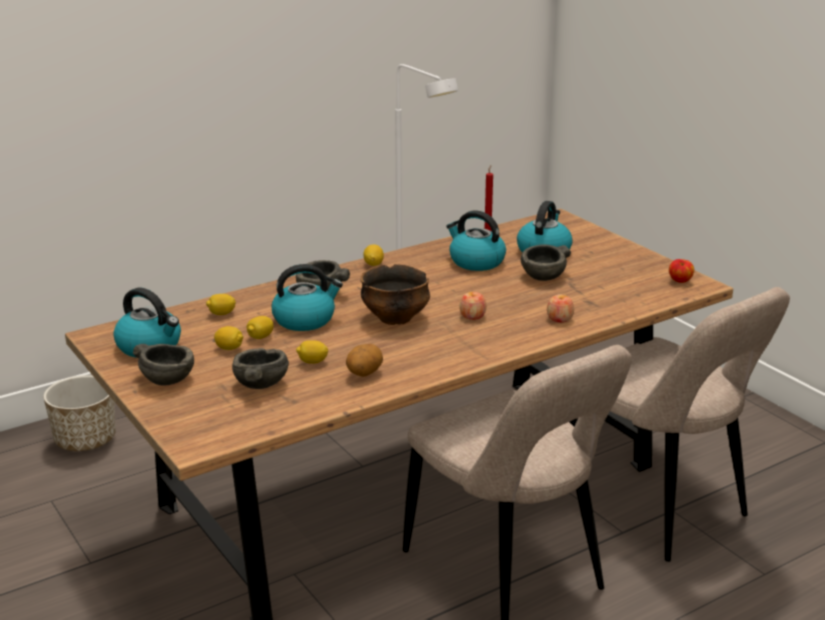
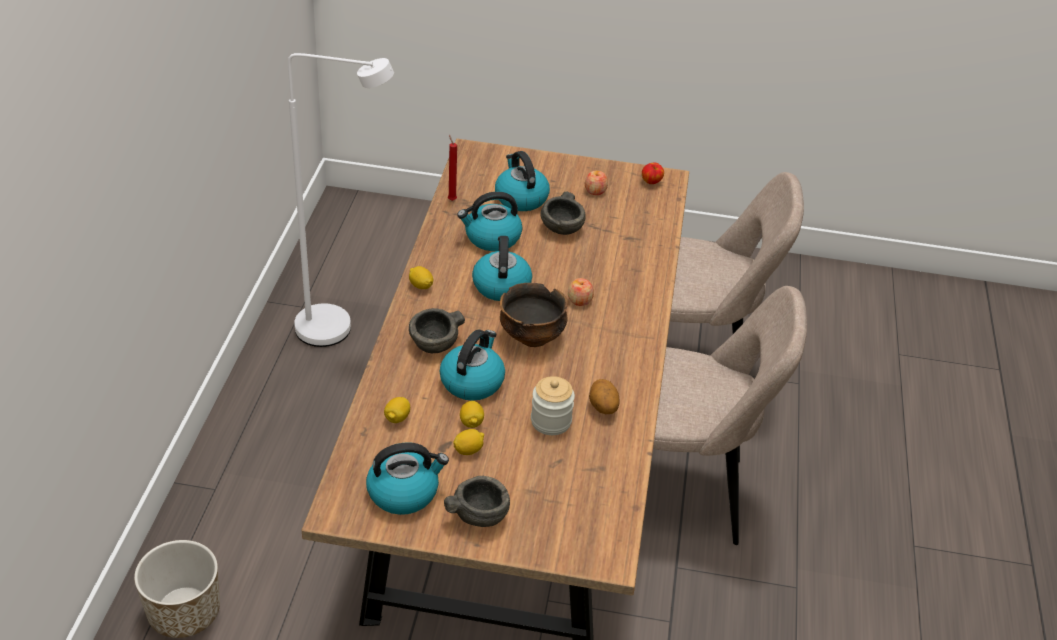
camera: 50 degrees left, 15 degrees up
grey bowl [232,348,289,389] -> none
lemon [296,340,328,364] -> jar [531,376,575,435]
apple [547,294,574,323] -> apple moved to [585,171,608,195]
none -> kettle [472,236,532,301]

